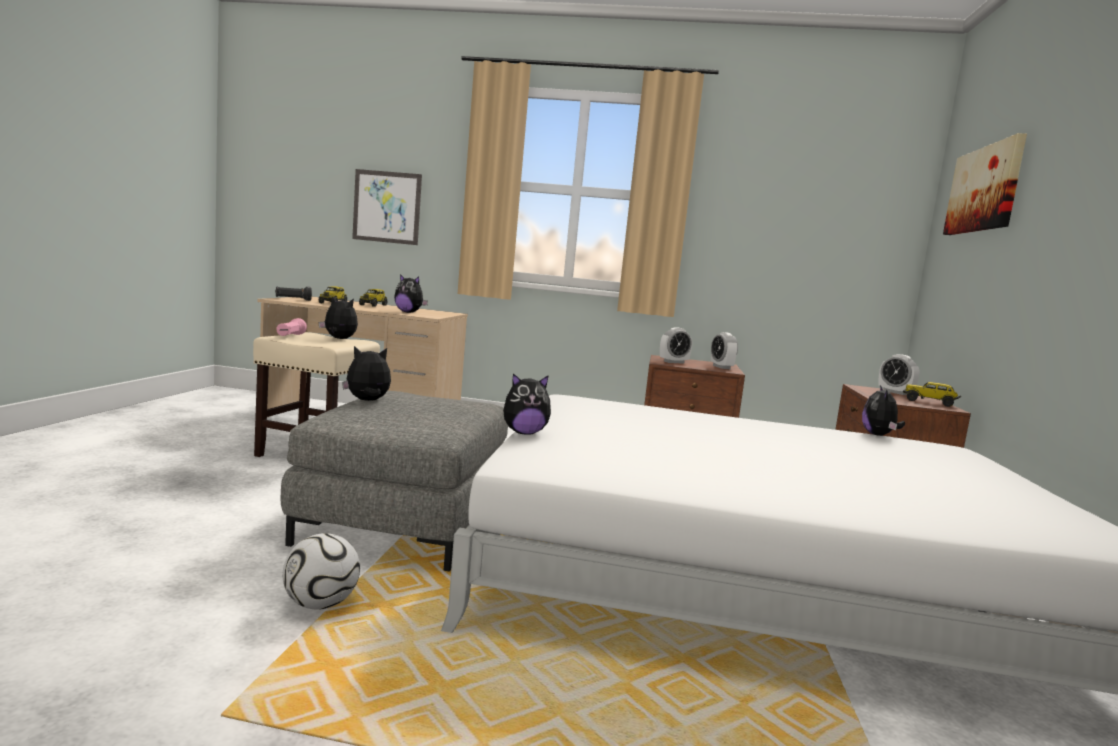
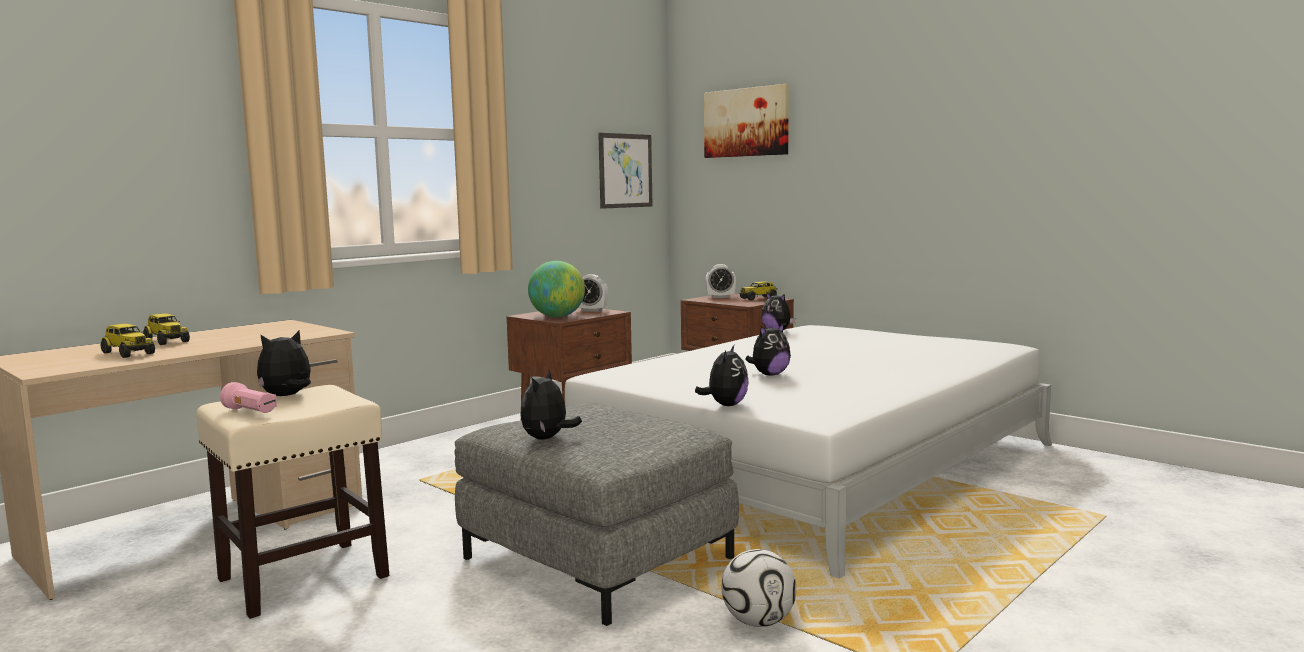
camera: 55 degrees left, 0 degrees up
black flashlight [275,286,312,301] -> none
picture [352,169,422,245] -> picture moved to [598,133,652,209]
plush toy [394,274,428,313] -> plush toy moved to [745,323,791,375]
alarm clock [660,327,692,364] -> globe [528,261,585,317]

